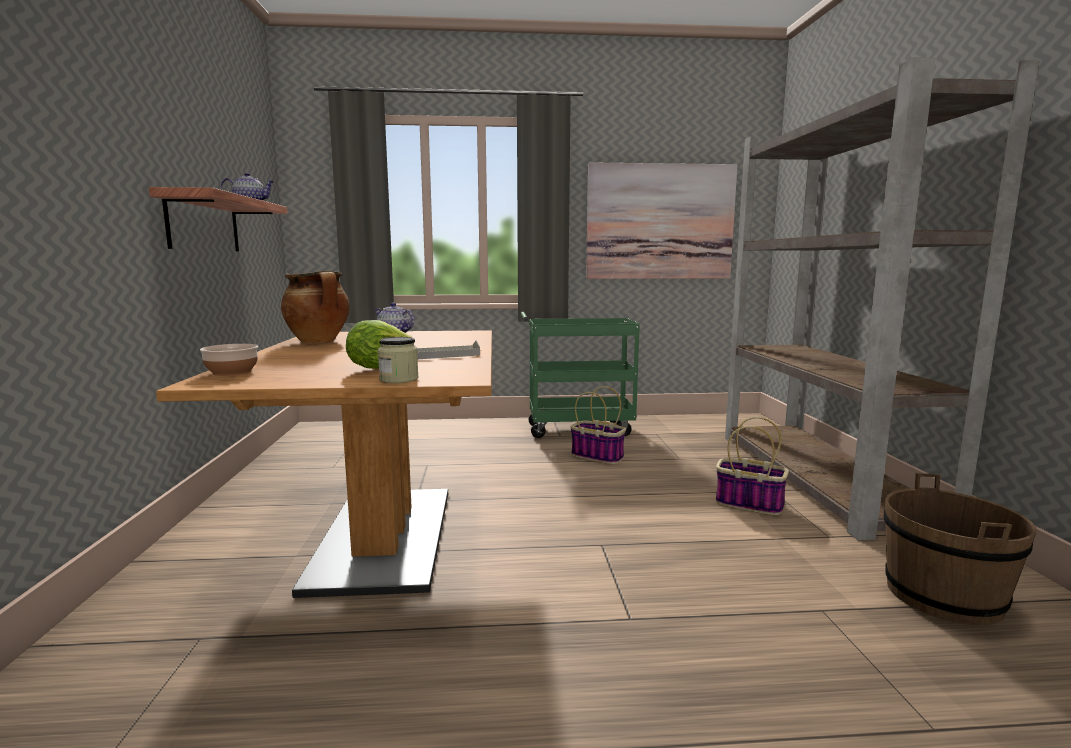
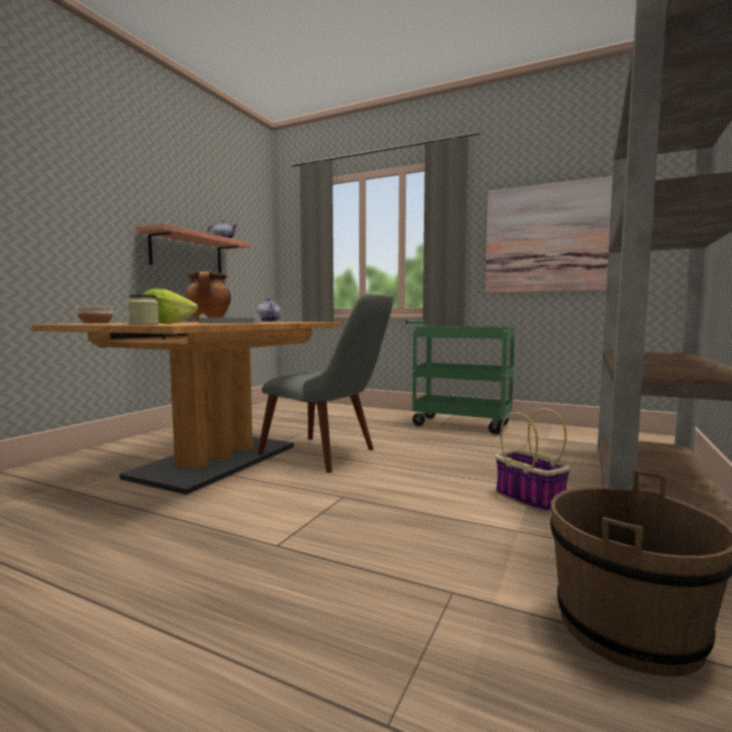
camera: 30 degrees right, 5 degrees down
basket [571,386,626,464] -> none
none -> grey chair [257,294,394,473]

